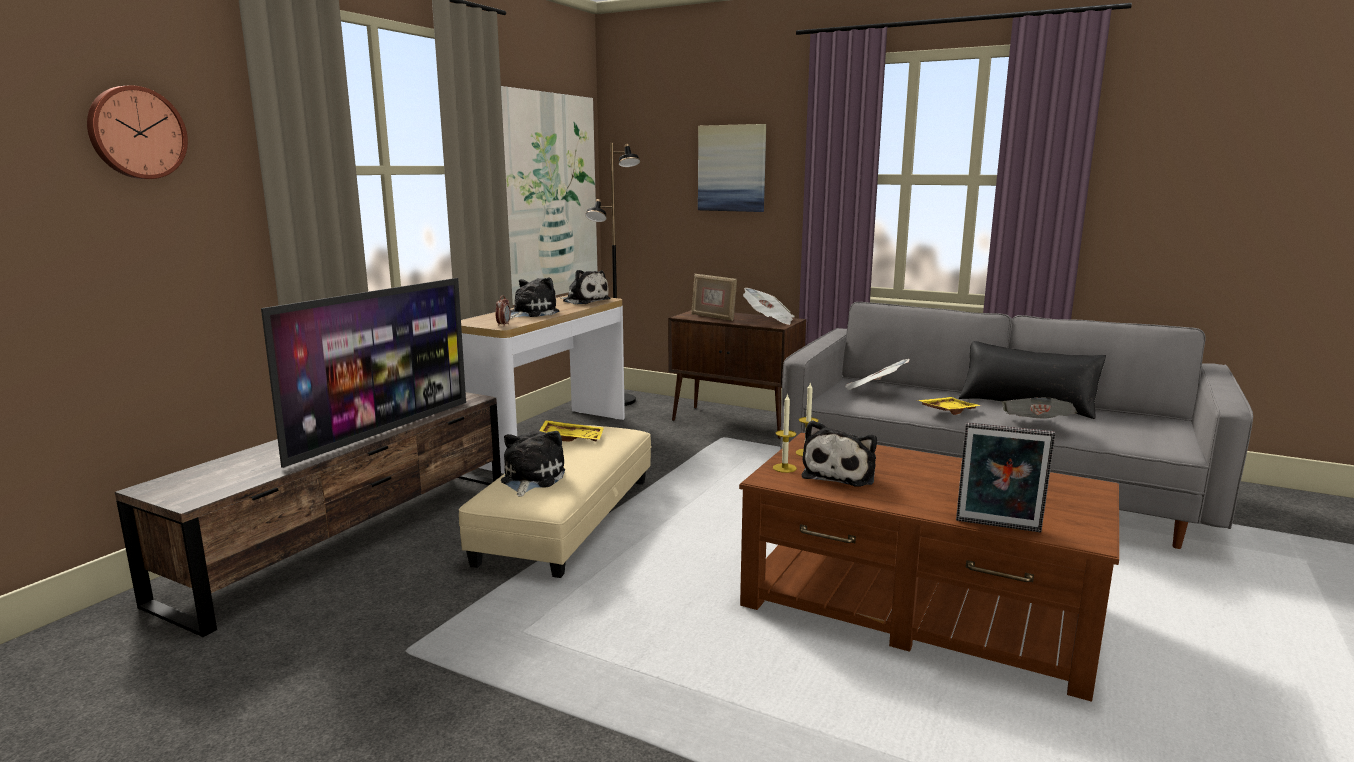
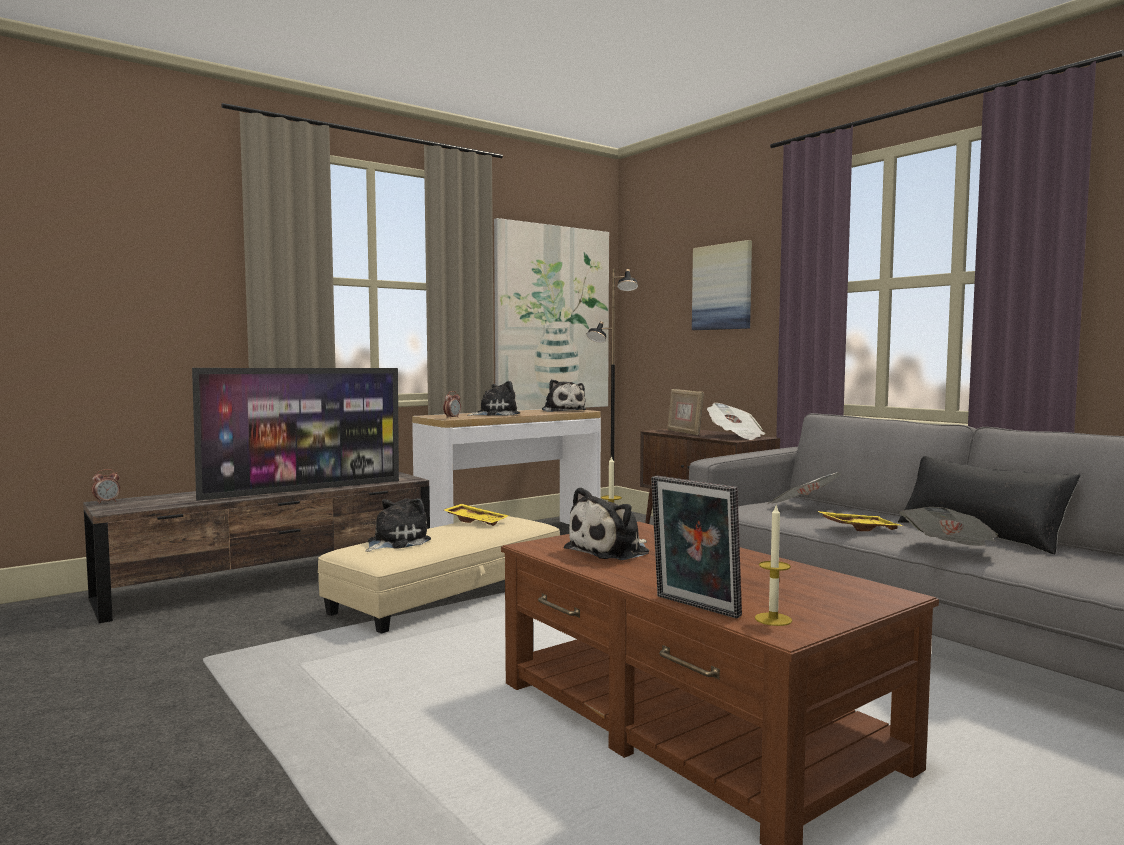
camera: 25 degrees right, 10 degrees down
wall clock [87,85,188,179] -> none
candle [773,393,797,473] -> candle moved to [755,503,792,626]
none -> alarm clock [91,469,120,504]

